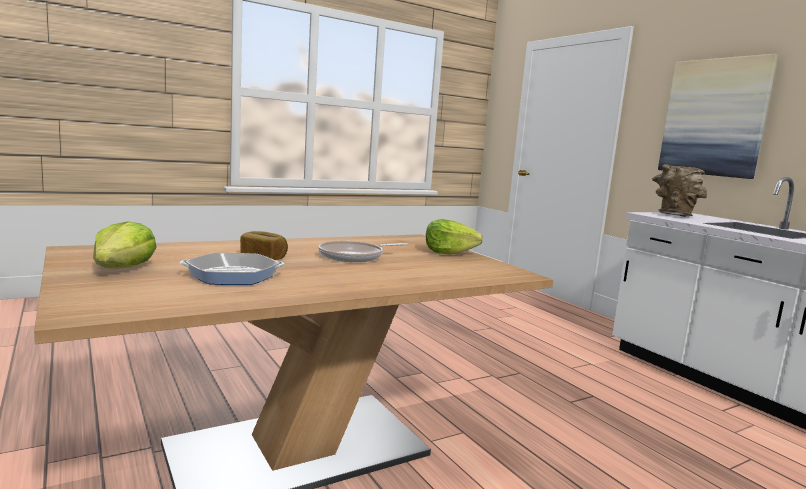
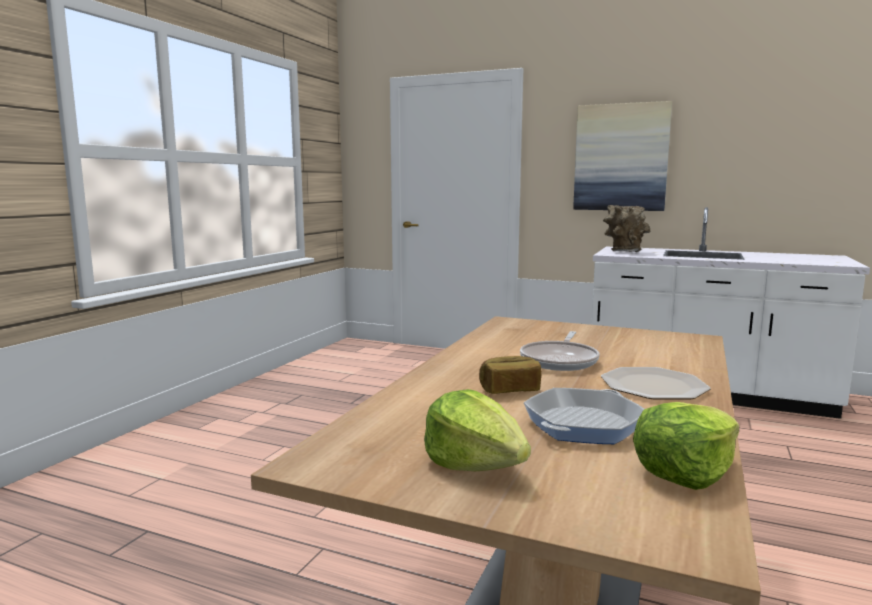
camera: 35 degrees left, 0 degrees up
lettuce [426,219,483,255] -> lettuce moved to [633,402,740,490]
none -> plate [601,367,711,399]

